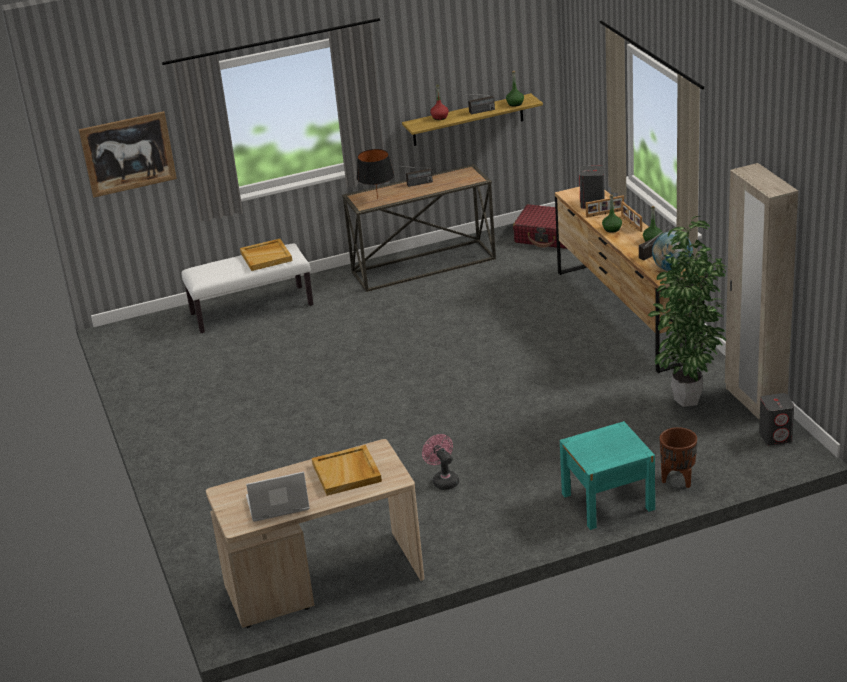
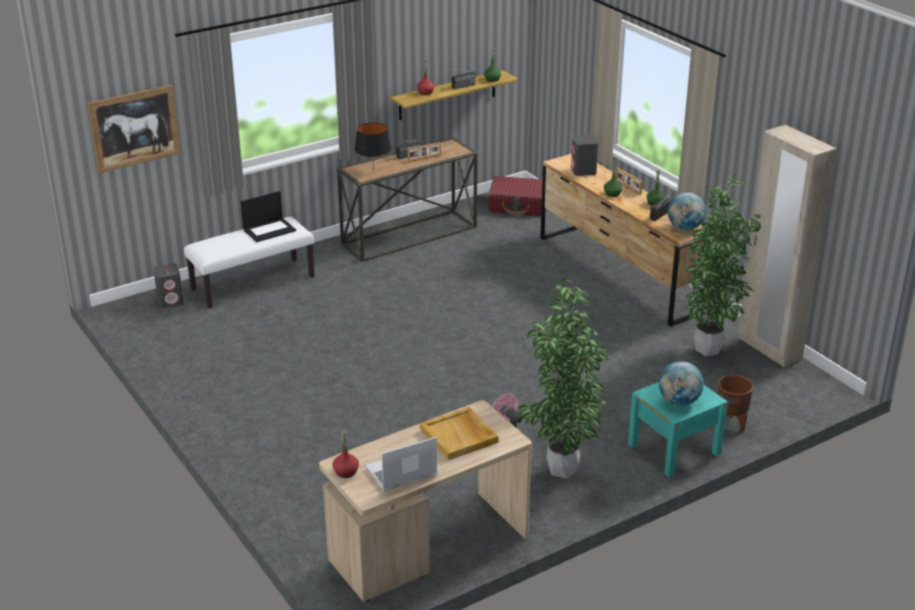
camera: 15 degrees left, 0 degrees up
beige tray [240,239,292,271] -> laptop [241,191,296,242]
picture frame [586,195,624,218] -> picture frame moved to [408,142,441,163]
grey speaker [759,393,794,445] -> grey speaker moved to [153,263,183,308]
none -> red bottle [332,430,359,478]
none -> potted plant [518,278,610,479]
none -> globe [659,361,704,406]

